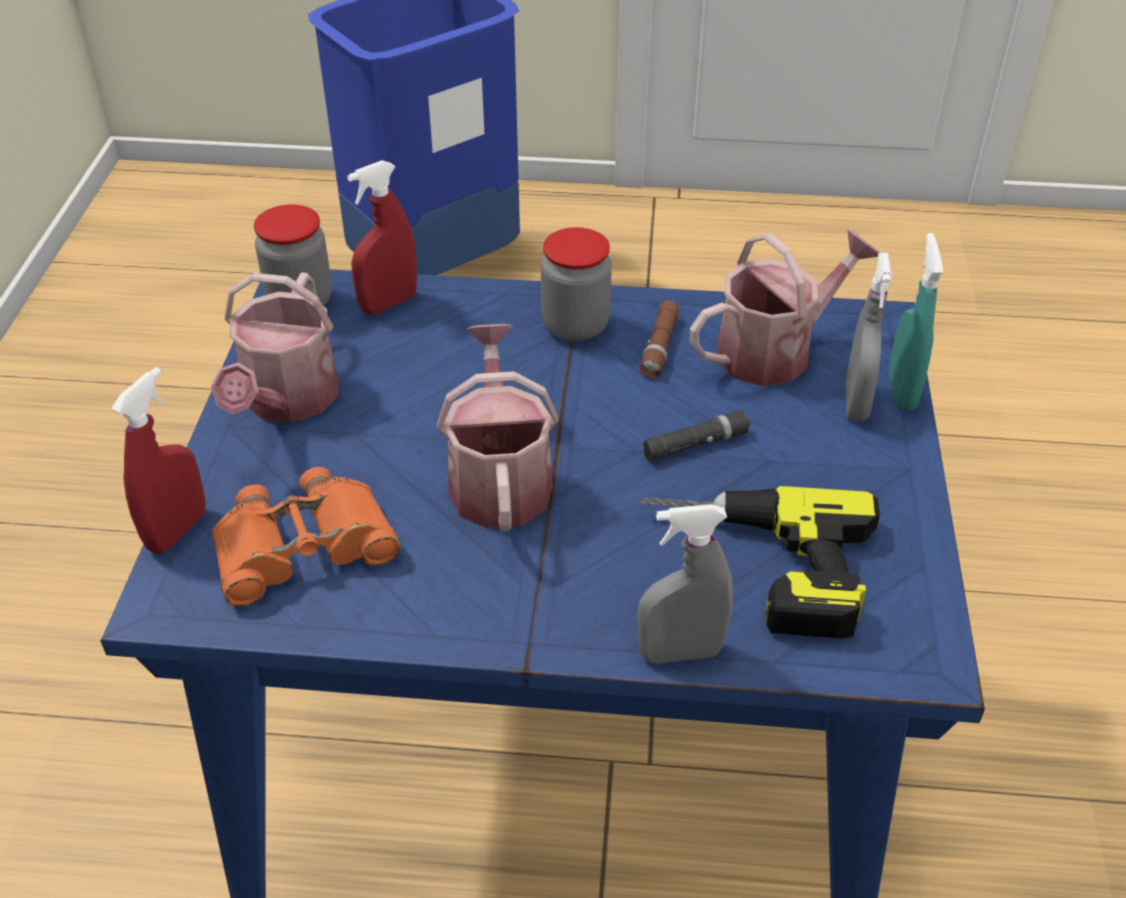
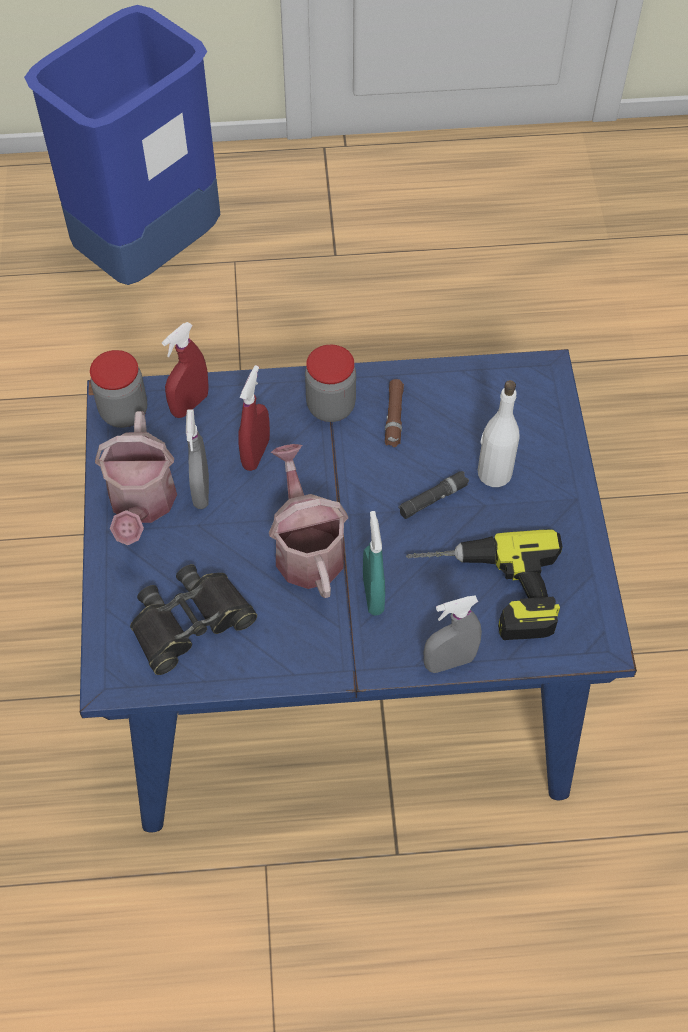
camera: 10 degrees left, 15 degrees up
red spray bottle [111,367,205,554] -> red spray bottle moved to [238,365,270,471]
orange binoculars [212,467,401,607] -> black binoculars [130,564,257,675]
watering can [690,229,880,386] -> none
grey spray bottle [845,253,892,421] -> grey spray bottle moved to [186,409,209,509]
turquoise spray bottle [889,233,943,411] -> turquoise spray bottle moved to [363,511,385,615]
none -> white bottle [478,380,520,487]

